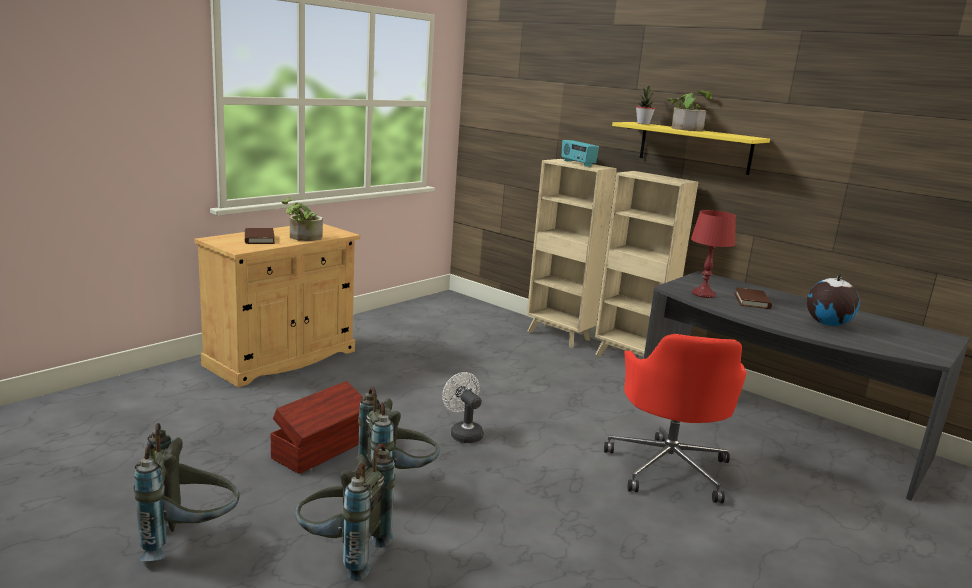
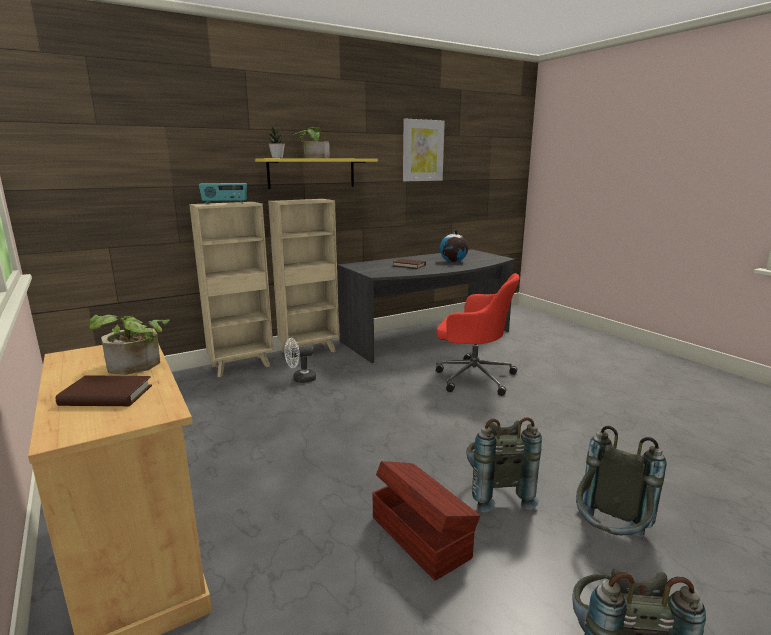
camera: 70 degrees left, 0 degrees up
white fan [442,372,484,443] -> white fan moved to [284,338,316,383]
red table lamp [691,210,736,298] -> none
none -> picture [403,119,445,181]

